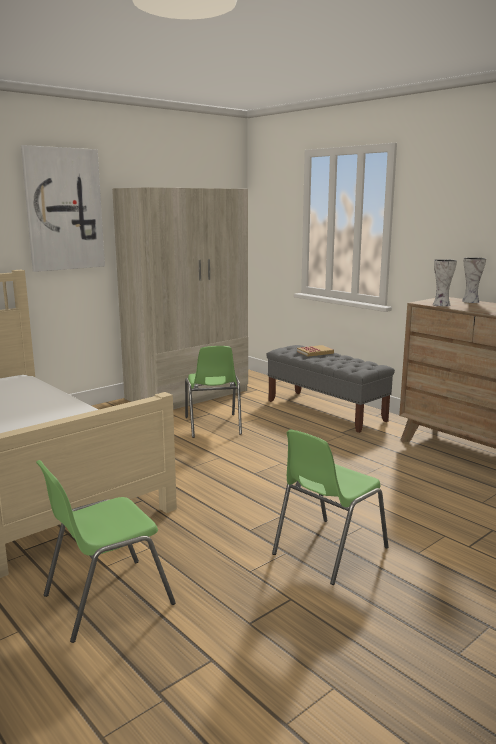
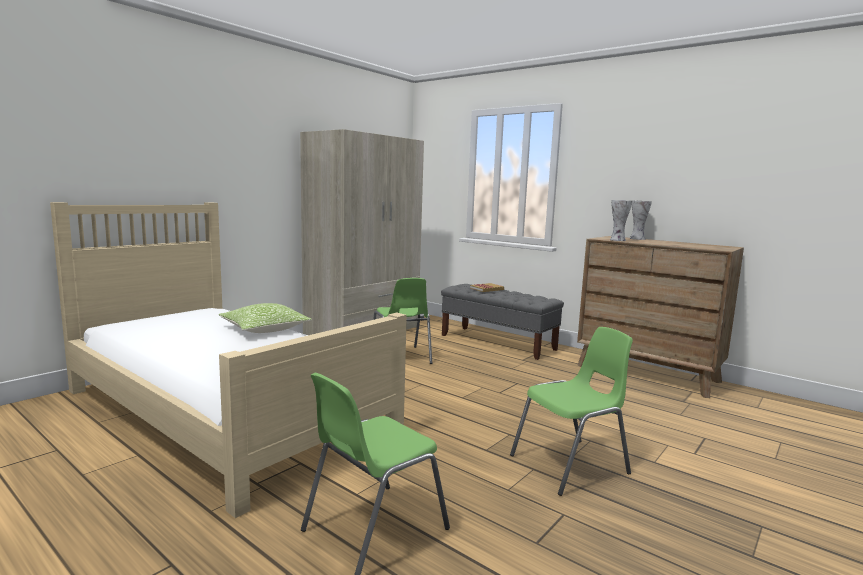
camera: 10 degrees left, 5 degrees down
picture [21,145,105,272] -> none
green chair [272,430,389,585] -> green chair turned 150 degrees counterclockwise [510,327,633,496]
none -> pillow [219,303,312,333]

